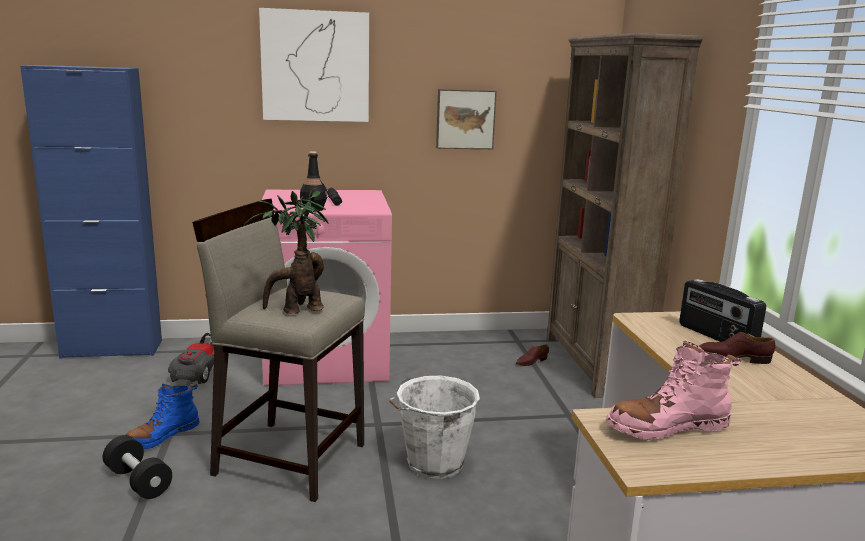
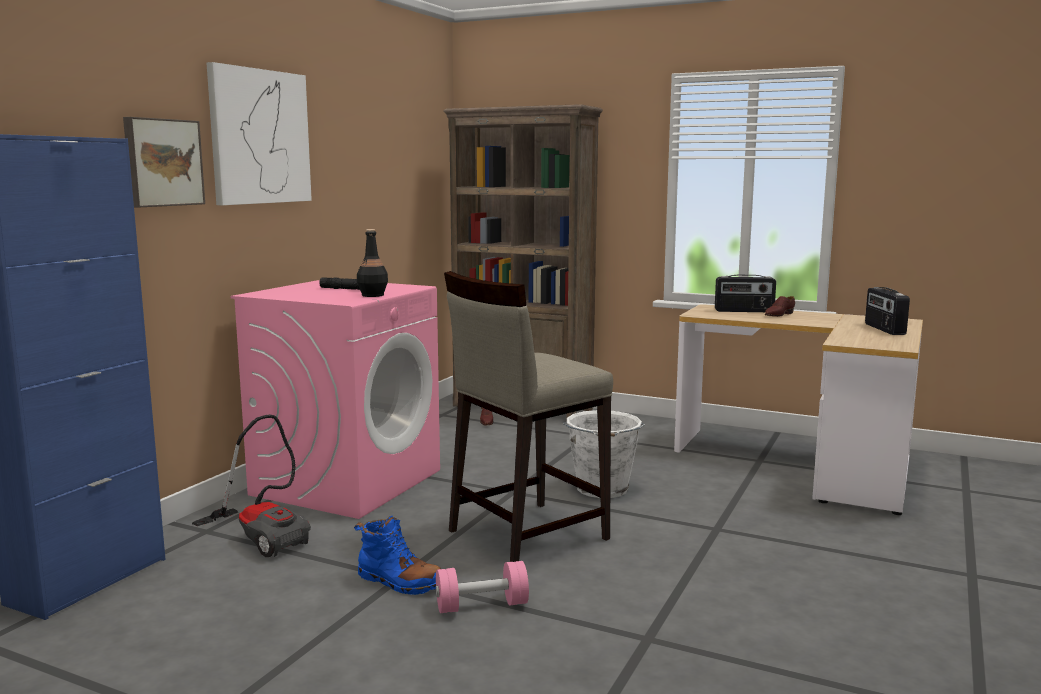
camera: 55 degrees left, 5 degrees down
black dumbbell [103,435,172,499] -> pink dumbbell [436,561,529,613]
blue boot [126,384,199,449] -> blue boot turned 45 degrees counterclockwise [354,516,441,595]
potted plant [244,188,328,314] -> none
picture [436,89,497,149] -> picture moved to [123,117,205,208]
pink boot [606,341,741,440] -> none
none -> radio [865,287,910,335]

